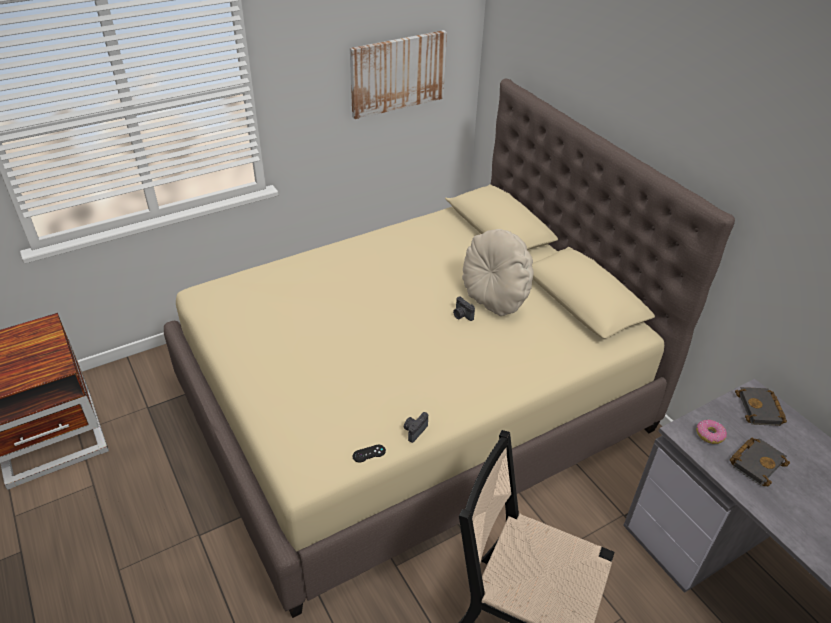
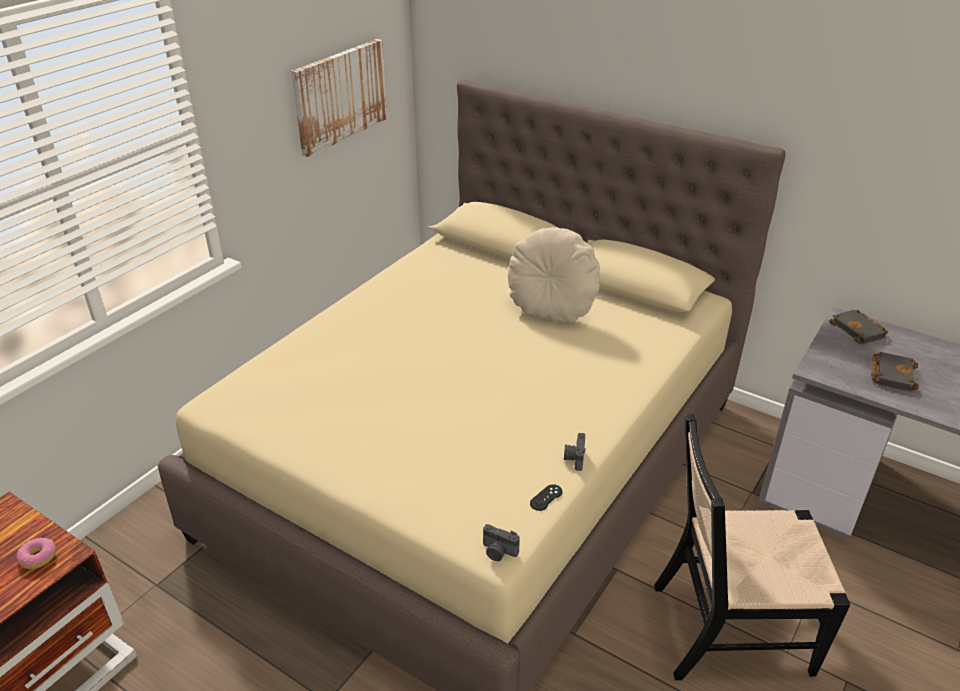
camera: 25 degrees left, 5 degrees down
camera [453,296,475,321] -> camera moved to [483,524,520,561]
donut [696,419,727,444] -> donut moved to [17,538,56,569]

